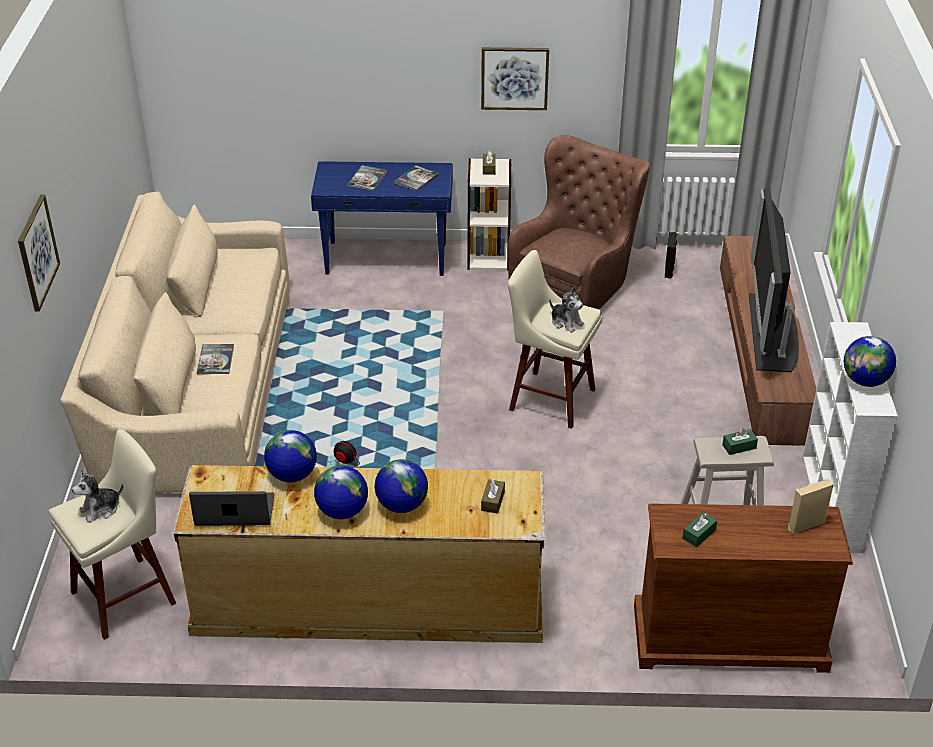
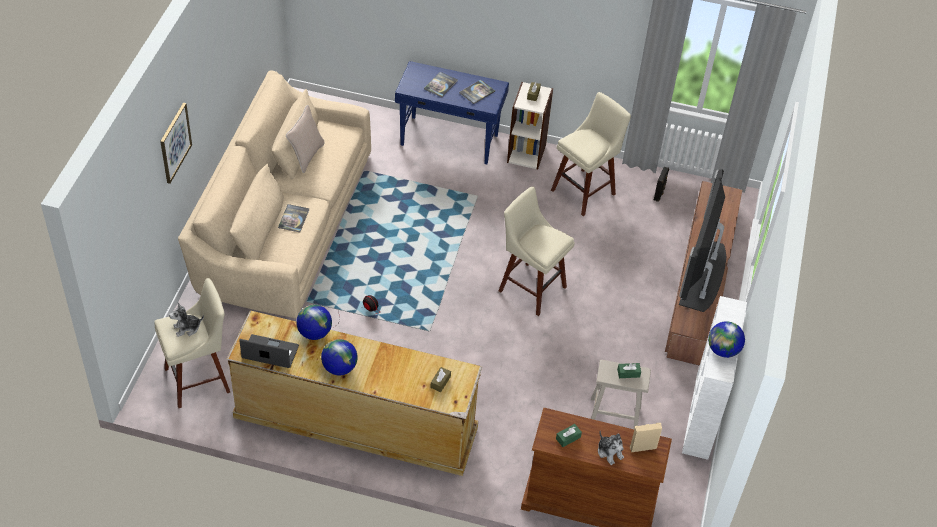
camera: 10 degrees right, 10 degrees up
globe [375,459,428,513] -> none
picture [481,47,549,110] -> none
brown armchair [508,135,650,309] -> beige stool [551,92,631,216]
plush toy [549,287,584,333] -> plush toy moved to [598,431,624,465]
none -> beige pillow [286,105,324,173]

